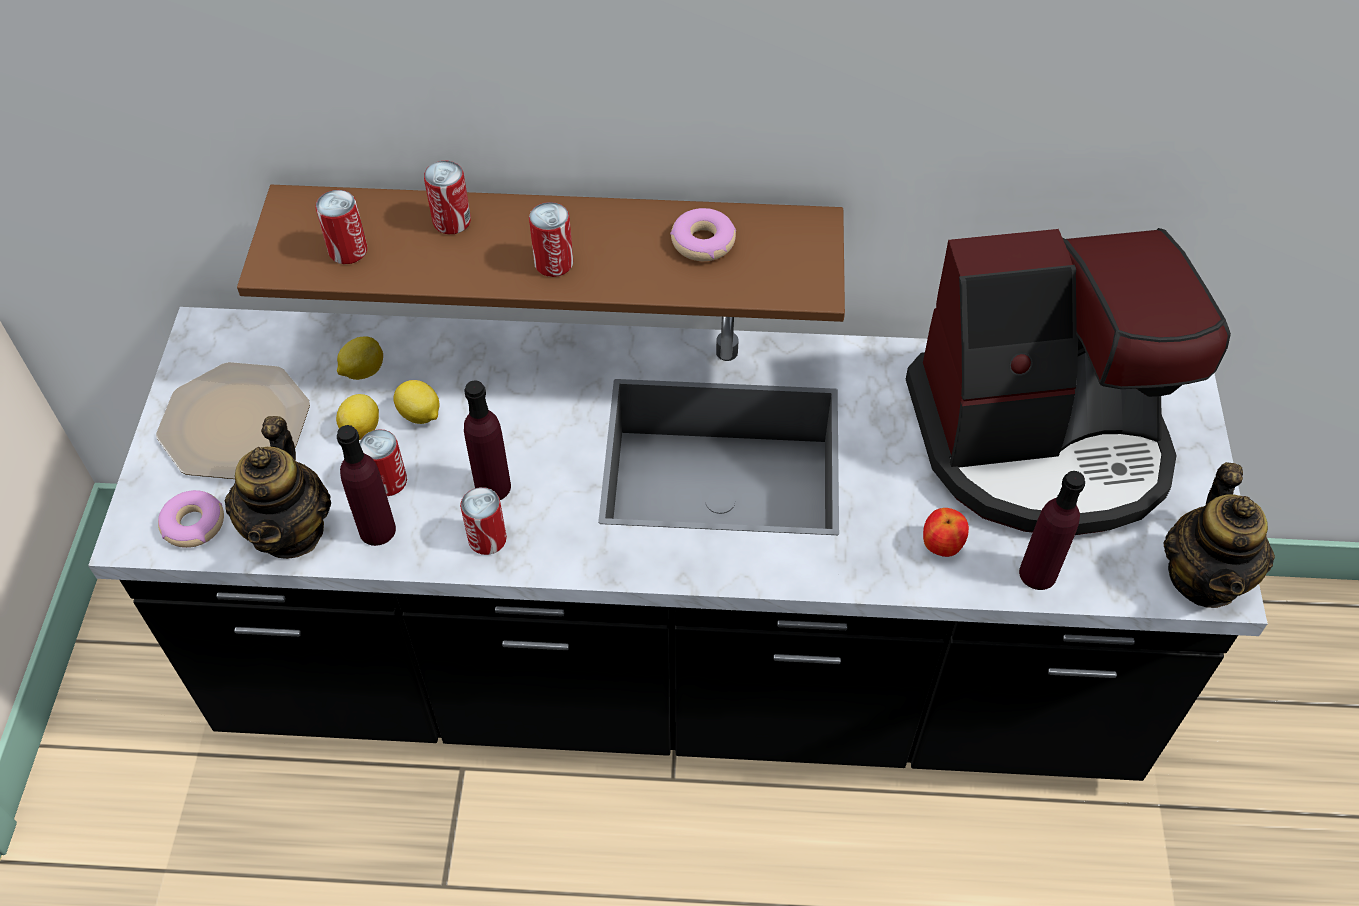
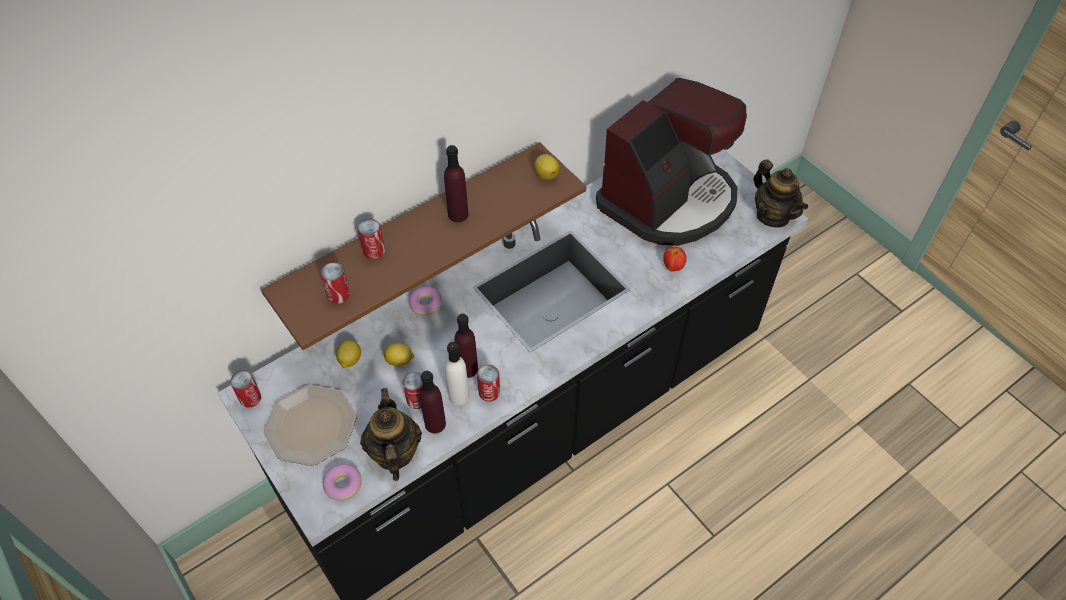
camera: 40 degrees left, 0 degrees up
teapot [225,416,331,559] -> teapot turned 150 degrees counterclockwise [360,388,422,481]
lemon [336,394,379,440] -> lemon moved to [534,154,560,179]
can [529,202,573,277] -> can moved to [230,370,261,408]
donut [670,208,736,261] -> donut moved to [409,286,442,316]
purple bottle [1019,471,1085,590] -> purple bottle moved to [444,145,468,222]
none -> white bottle [445,342,469,405]

